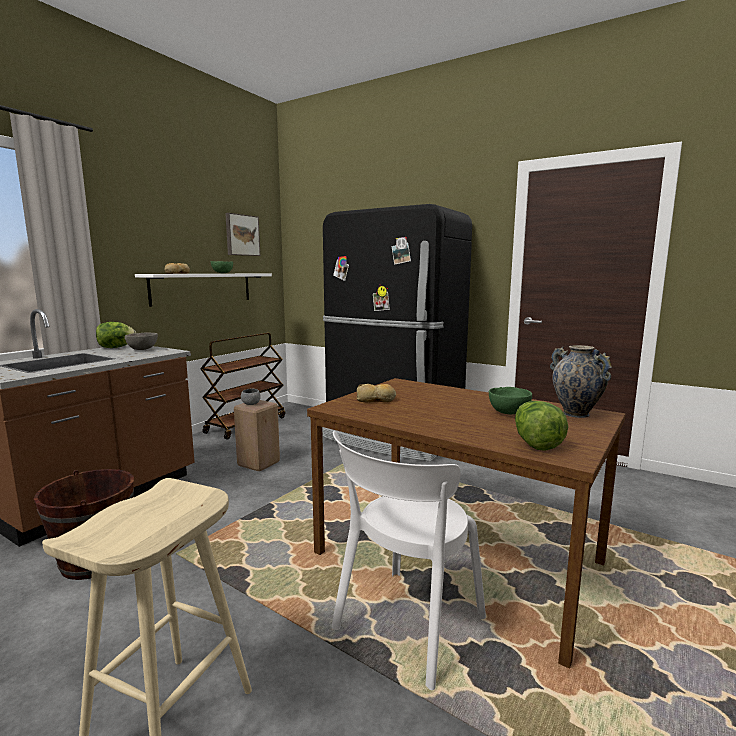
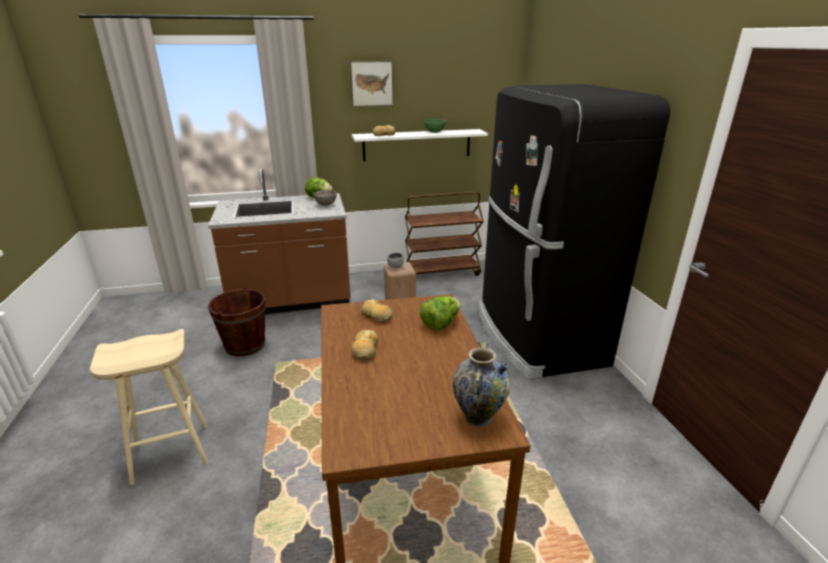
camera: 45 degrees right, 15 degrees up
picture [225,213,260,256] -> picture moved to [350,61,393,107]
white chair [331,431,486,690] -> none
green bowl [489,387,532,414] -> none
lettuce [515,401,568,451] -> lettuce moved to [420,296,460,331]
none -> bread [351,329,379,361]

